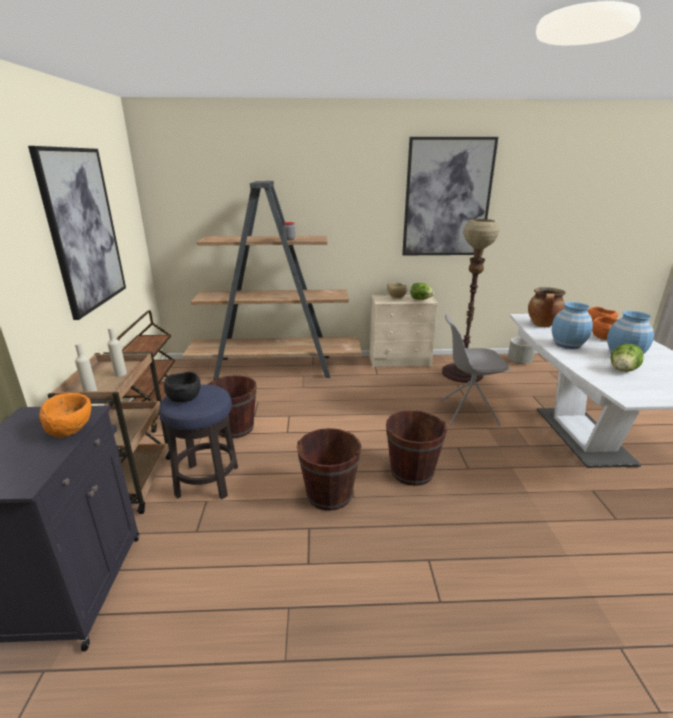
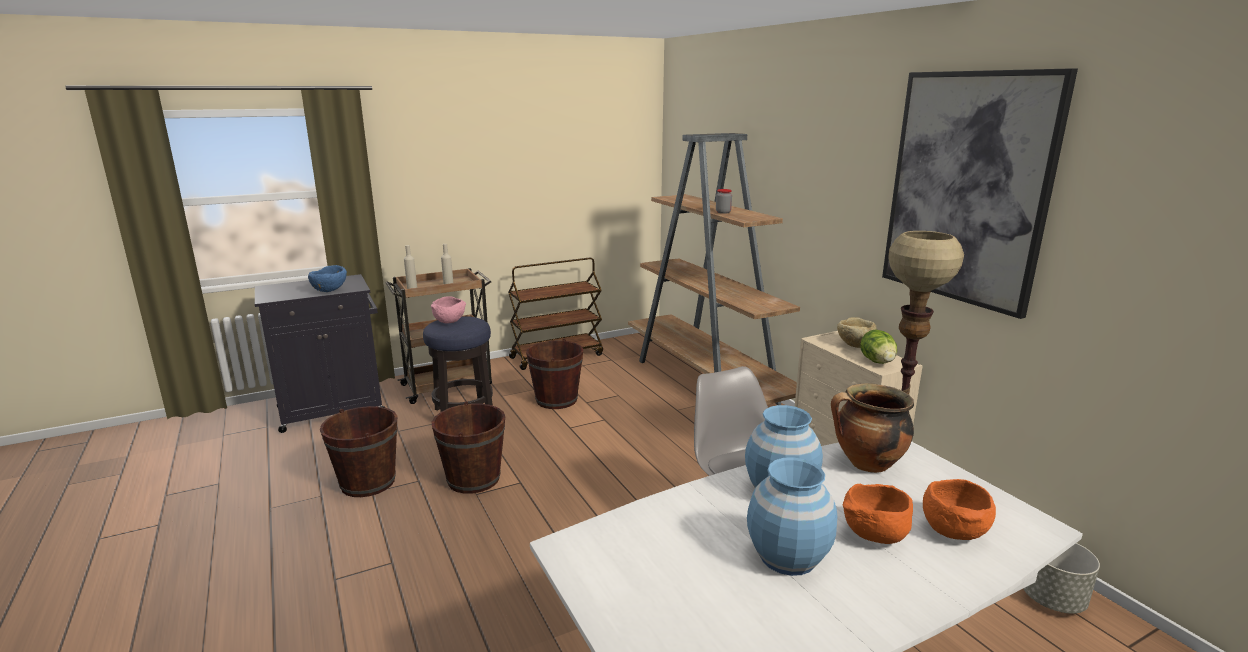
camera: 65 degrees right, 5 degrees down
picture [28,146,126,320] -> none
orange bowl [39,393,91,438] -> blue bowl [308,265,347,292]
black bowl [164,372,201,402] -> pink bowl [431,296,466,324]
brown bucket [386,410,447,486] -> brown bucket moved to [320,406,398,497]
lettuce [611,344,644,372] -> none

